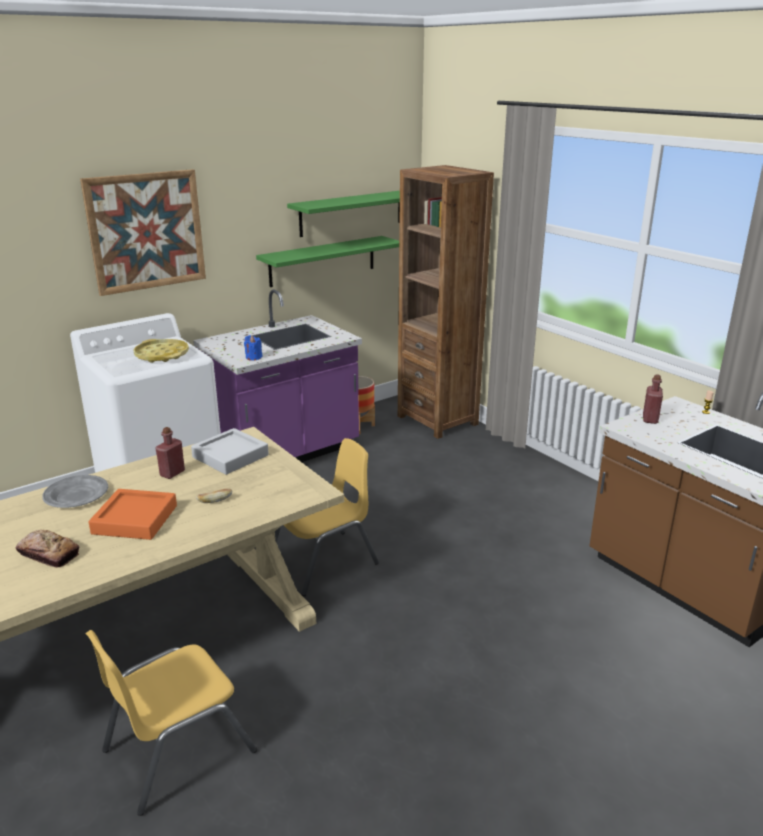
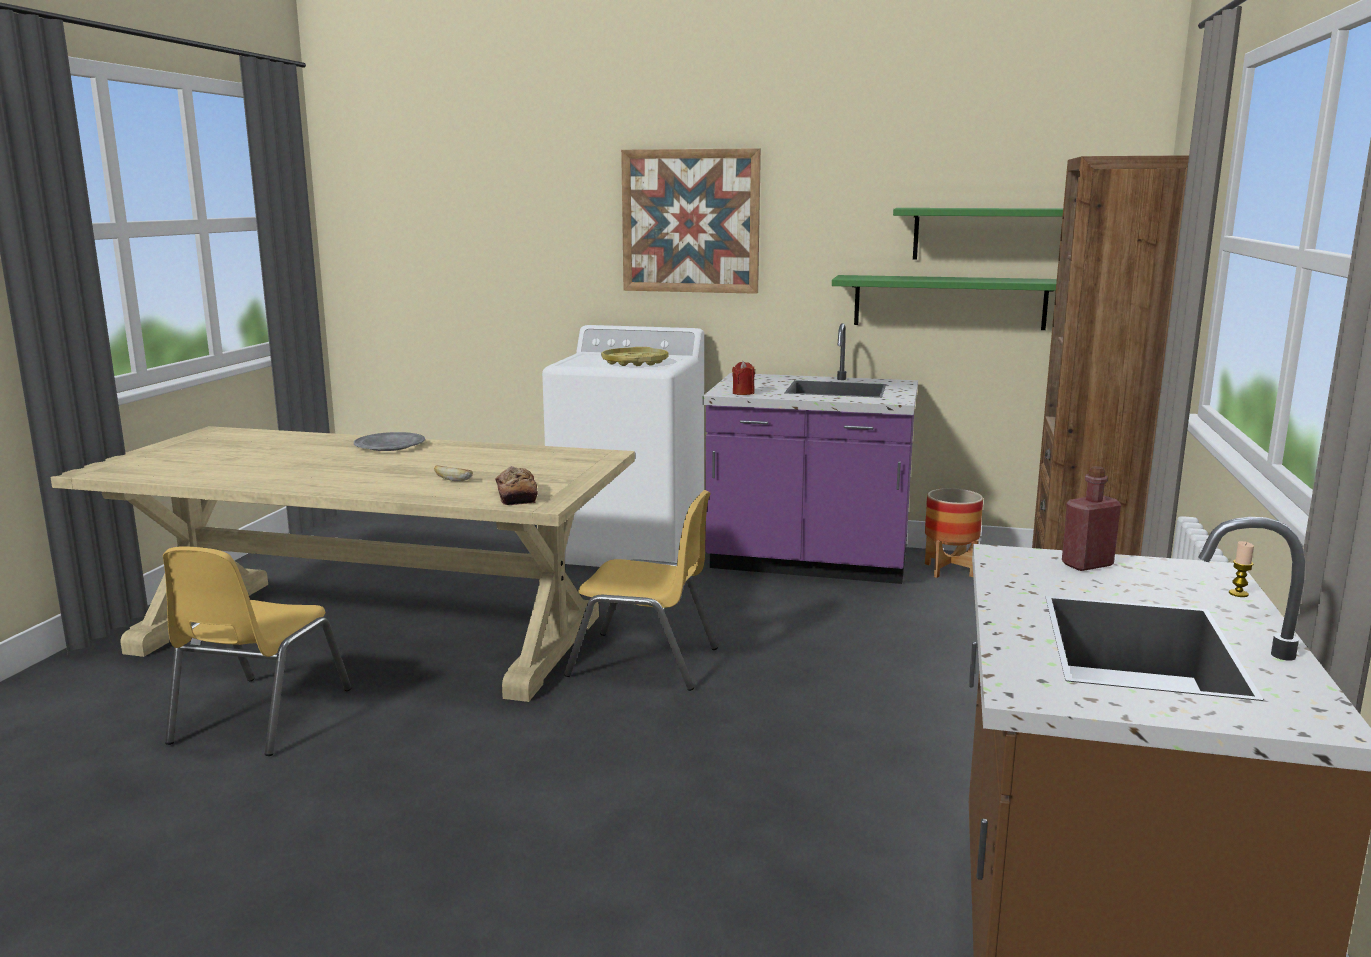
camera: 50 degrees right, 10 degrees down
bread [16,530,79,568] -> bread moved to [495,466,538,505]
yellow chair [85,630,257,816] -> yellow chair turned 90 degrees counterclockwise [163,547,352,756]
orange tray [89,489,177,540] -> none
red bottle [155,427,185,479] -> none
grey tray [191,428,269,475] -> none
blue candle [244,335,263,360] -> red candle [732,361,755,395]

